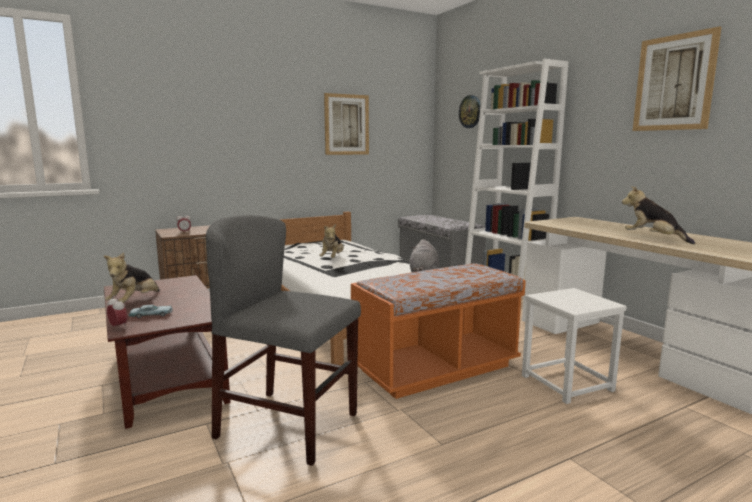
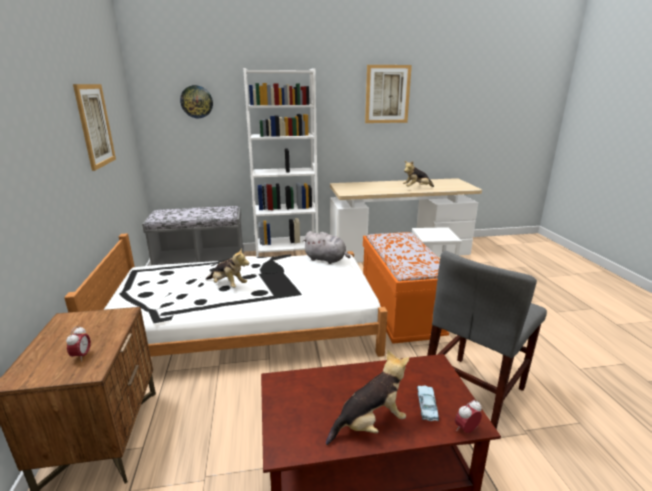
camera: 70 degrees left, 10 degrees up
plush toy [104,252,160,303] -> plush toy turned 60 degrees counterclockwise [326,350,409,445]

